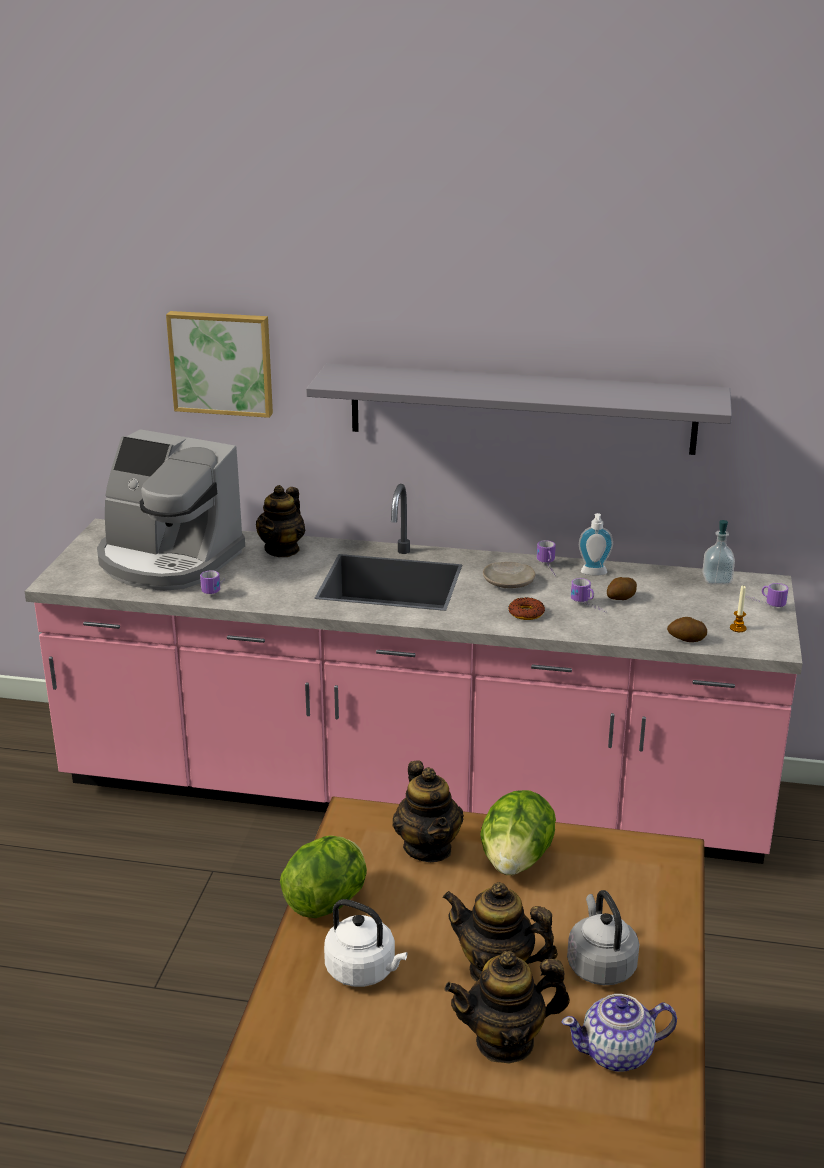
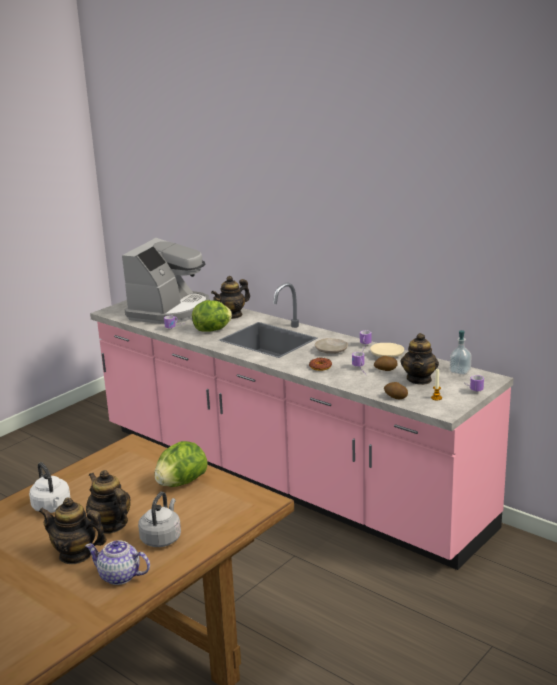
camera: 30 degrees right, 5 degrees down
coffee machine [97,429,245,591] -> coffee machine turned 120 degrees counterclockwise [122,238,210,324]
picture [166,311,273,418] -> none
lettuce [280,835,367,918] -> lettuce moved to [192,300,232,332]
grey shelf [306,363,732,455] -> none
teapot [392,760,464,862] -> teapot moved to [400,333,439,385]
soap dispenser [579,513,613,576] -> beige plate [370,343,404,357]

